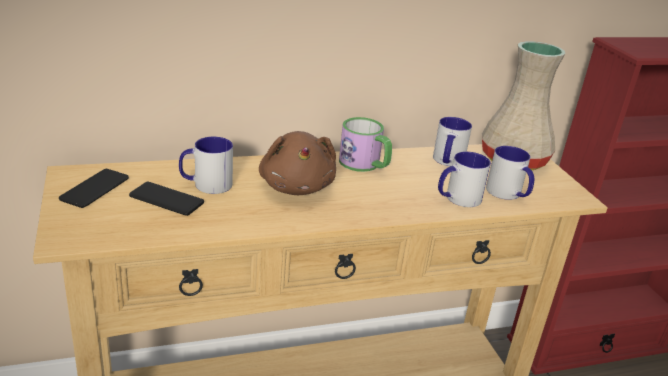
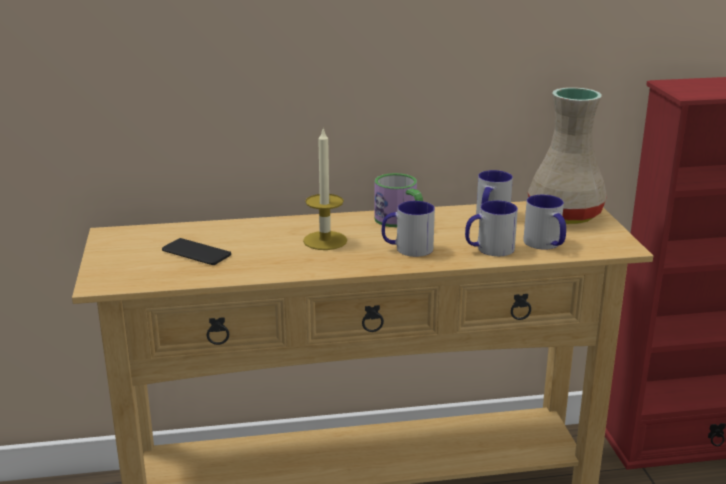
camera: 10 degrees right, 5 degrees down
phone [59,169,129,208] -> none
mug [179,137,233,194] -> mug moved to [382,201,435,257]
brown plush toy [259,131,336,195] -> candle [303,129,347,250]

